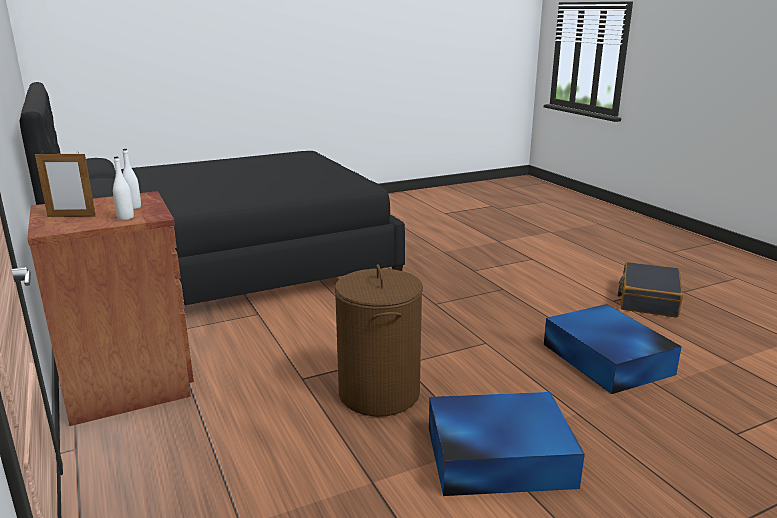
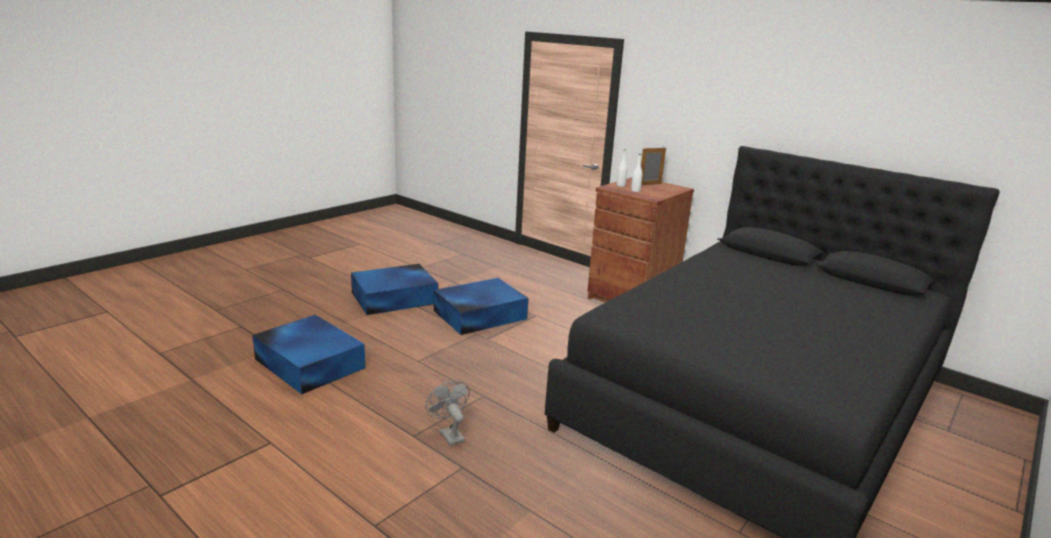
camera: 155 degrees right, 0 degrees up
brown laundry basket [335,264,423,416] -> blue storage box [434,278,529,335]
black suitcase [618,262,683,318] -> none
none -> grey fan [425,381,470,446]

